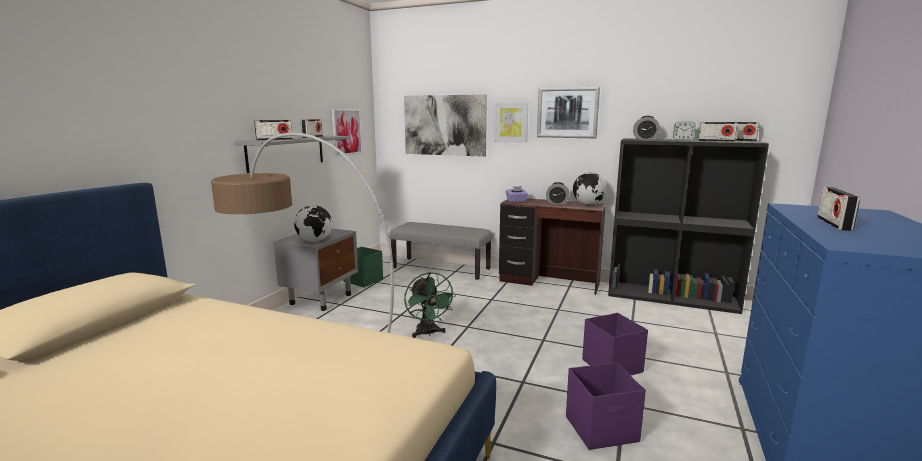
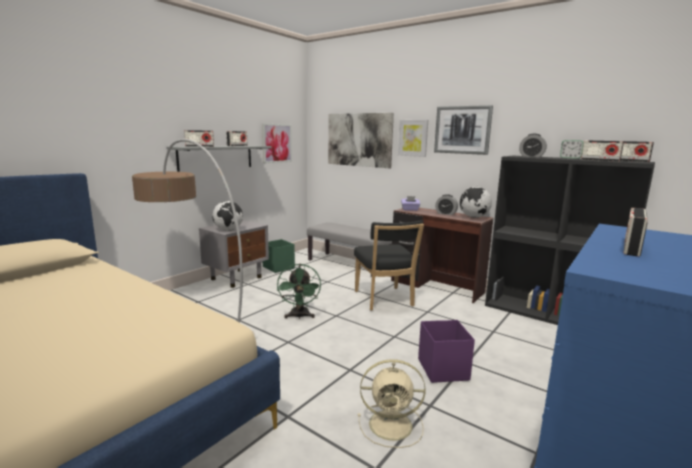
camera: 15 degrees right, 0 degrees up
purple storage box [566,362,646,450] -> beige fan [358,359,426,448]
none -> black chair [354,220,424,310]

